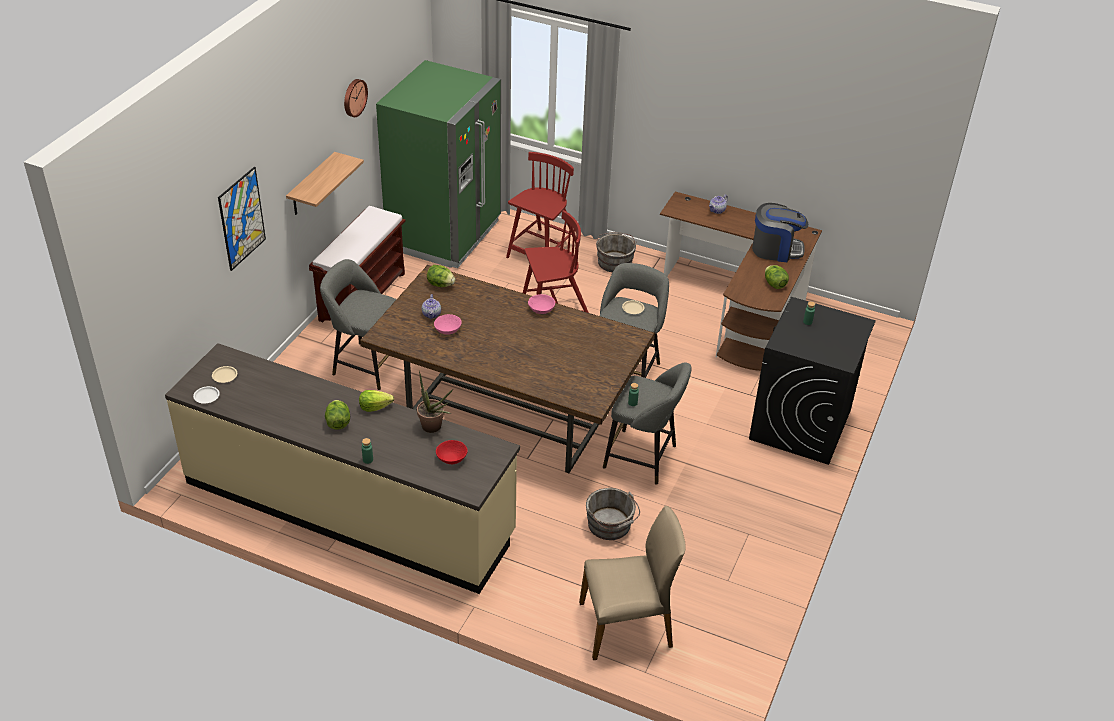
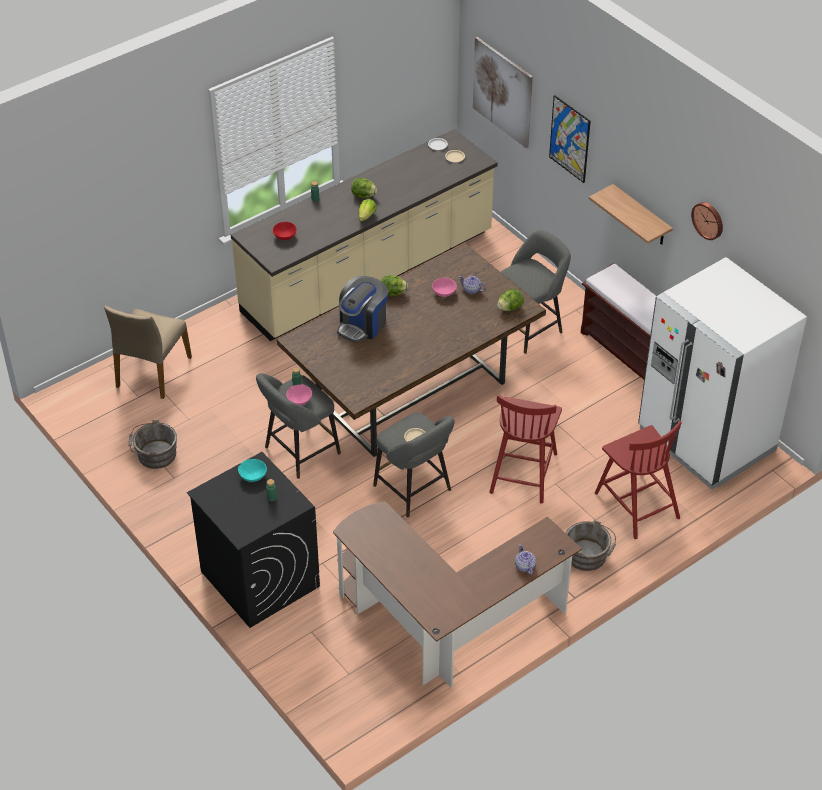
camera: 120 degrees right, 5 degrees up
green fridge [376,60,501,268] -> white fridge [638,257,807,490]
potted plant [417,371,453,433] -> none
pink bowl [528,294,555,314] -> pink bowl moved to [286,385,312,405]
grey bucket [586,488,640,540] -> grey bucket moved to [129,420,177,469]
coffee machine [752,203,808,262] -> coffee machine moved to [337,276,388,343]
lettuce [765,265,789,289] -> lettuce moved to [381,275,408,296]
none -> turquoise bowl [238,459,267,482]
none -> picture [473,37,533,148]

